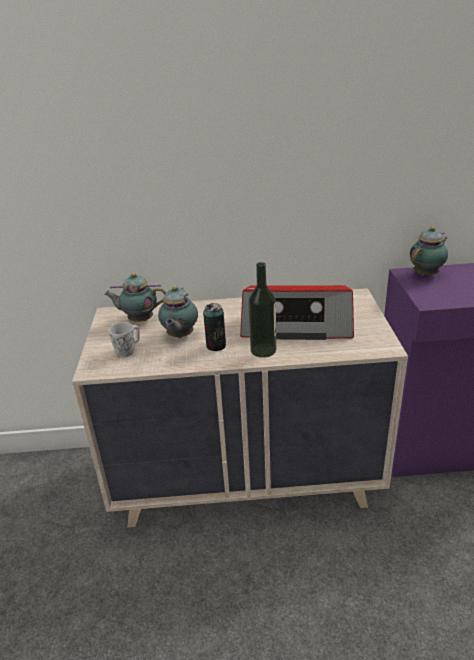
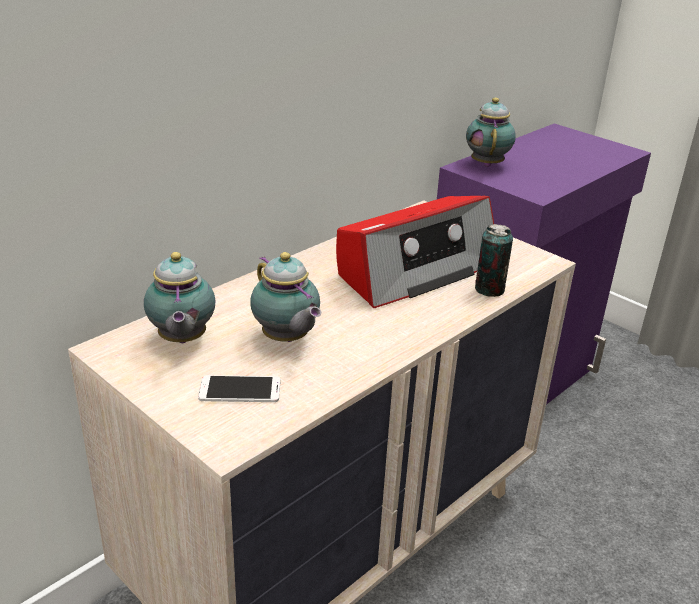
camera: 45 degrees left, 0 degrees up
teapot [104,273,166,322] -> teapot turned 60 degrees counterclockwise [144,252,216,343]
white mug [108,322,140,357] -> phone [198,375,281,402]
can [203,303,226,351] -> can moved to [475,224,513,297]
bottle [248,262,276,358] -> none

